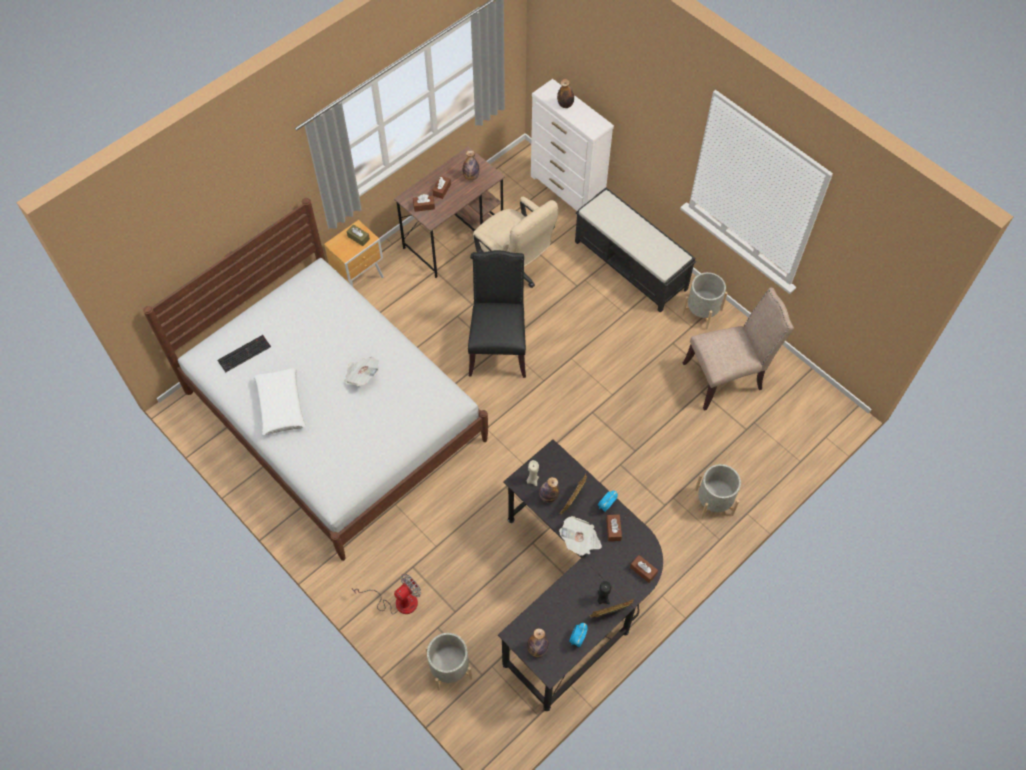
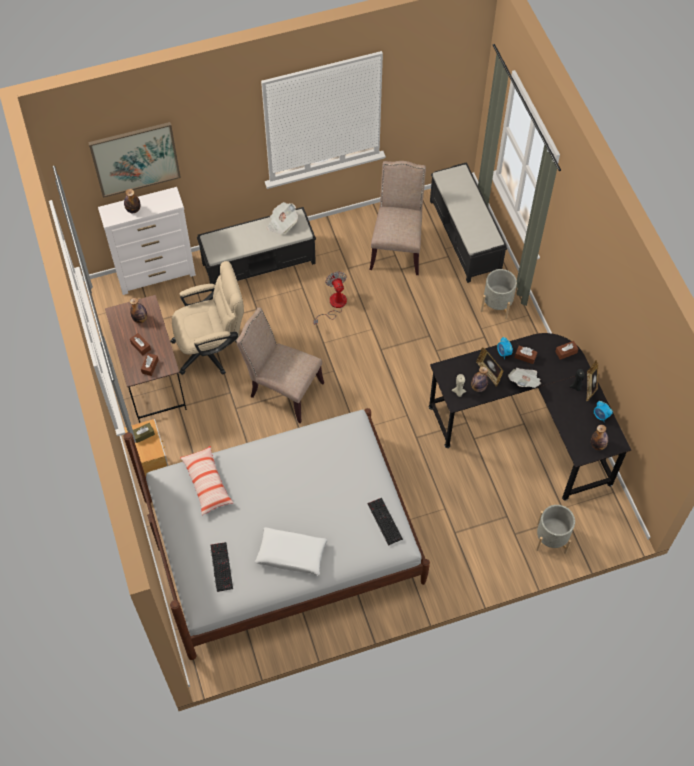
camera: 65 degrees left, 0 degrees up
newspaper [344,357,379,386] -> newspaper moved to [267,202,298,236]
fan [352,574,421,614] -> fan moved to [313,271,347,324]
black chair [468,250,526,378] -> beige chair [236,307,324,423]
grey planter [682,272,727,330] -> none
none -> picture [88,122,181,198]
none -> pillow [180,446,234,515]
none -> keyboard [367,498,403,546]
none -> black bench [430,162,507,283]

